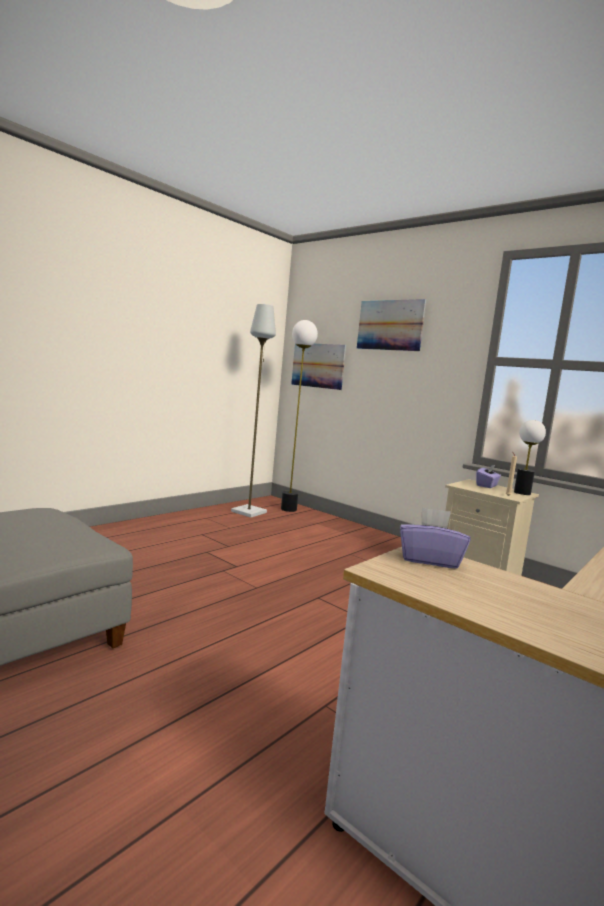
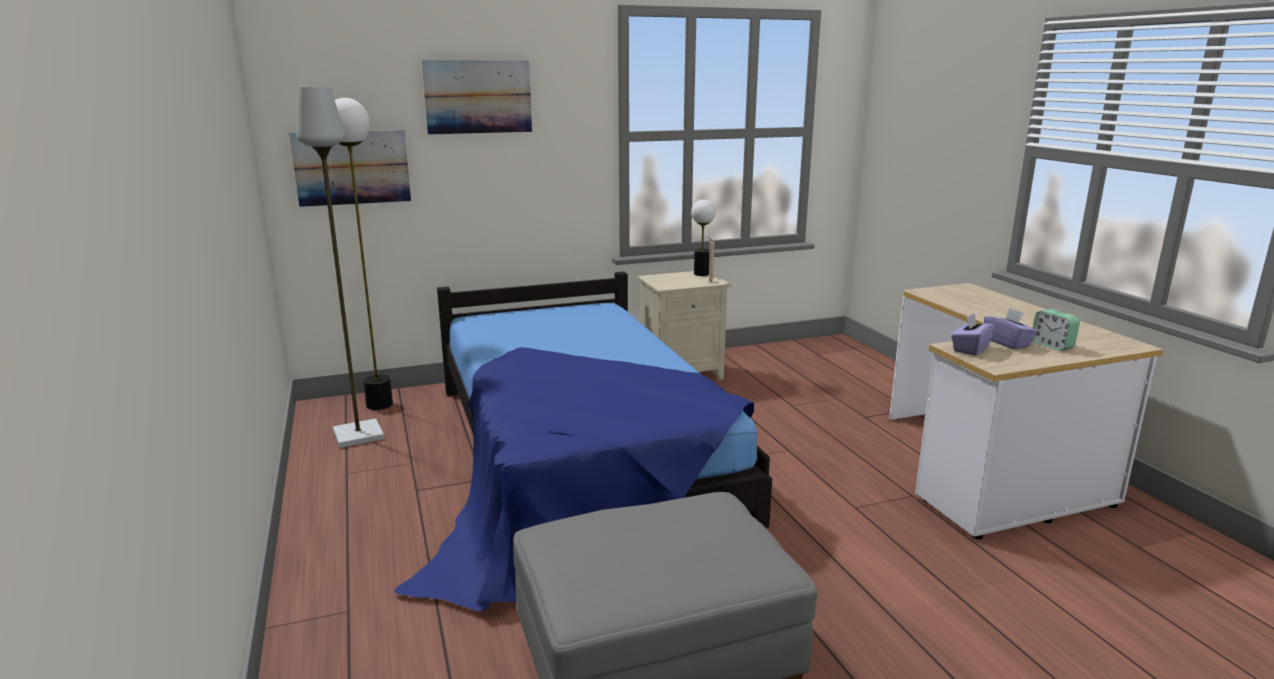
camera: 60 degrees left, 10 degrees up
purple tissue box [476,465,501,488] -> purple tissue box moved to [984,308,1037,349]
none -> bed [395,271,772,611]
none -> alarm clock [1032,309,1080,351]

